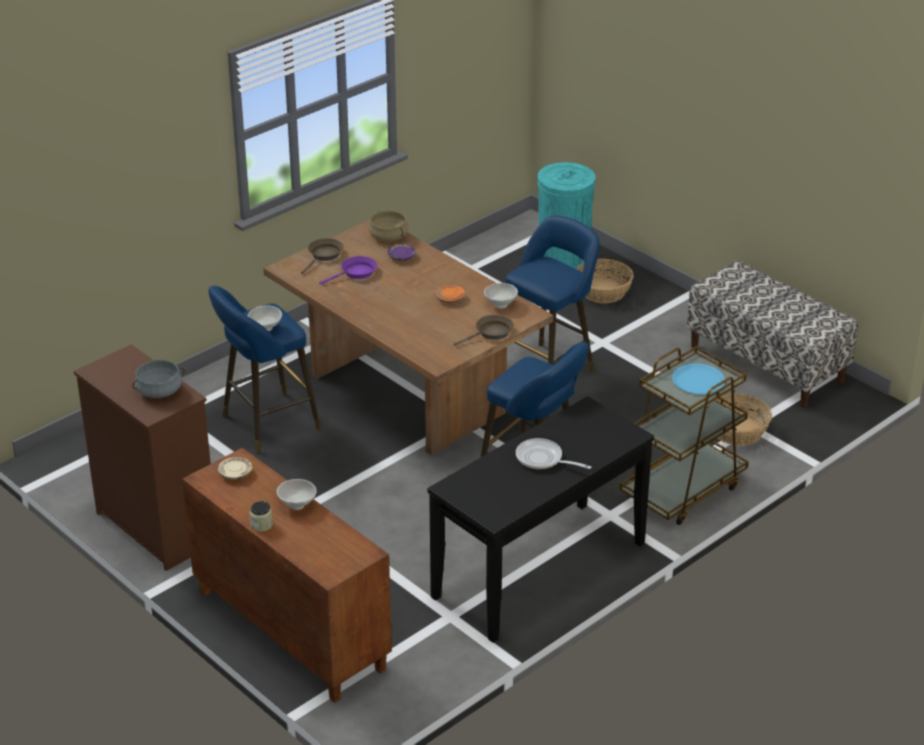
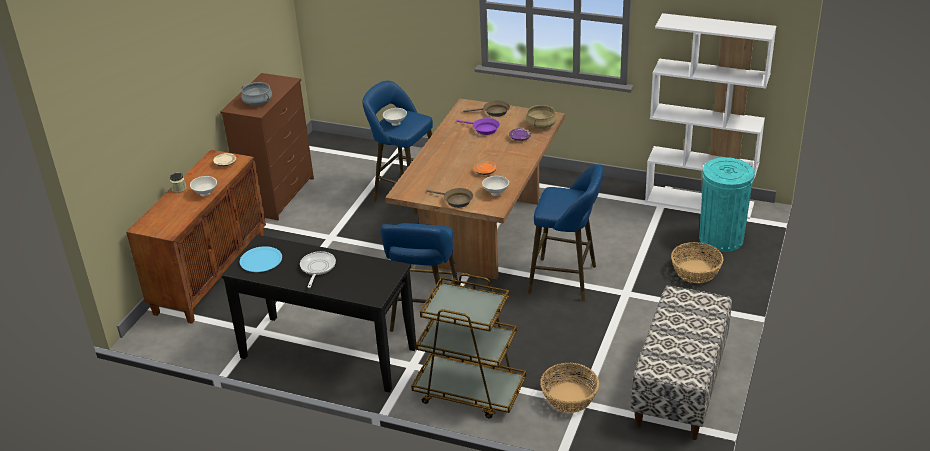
camera: 65 degrees right, 0 degrees up
blue plate [672,363,725,394] -> blue plate moved to [240,246,282,272]
none -> white bookcase [645,13,776,219]

